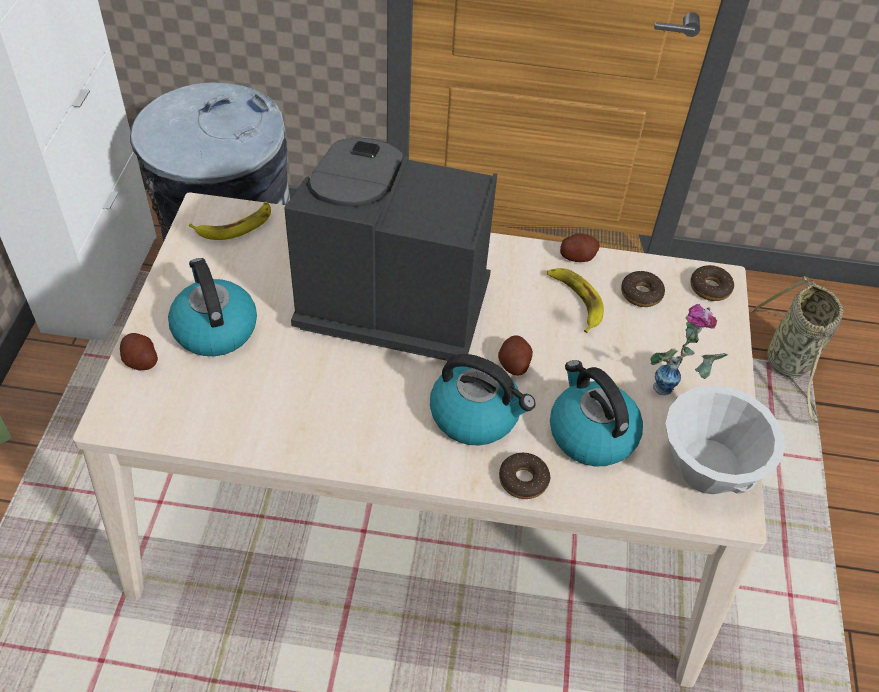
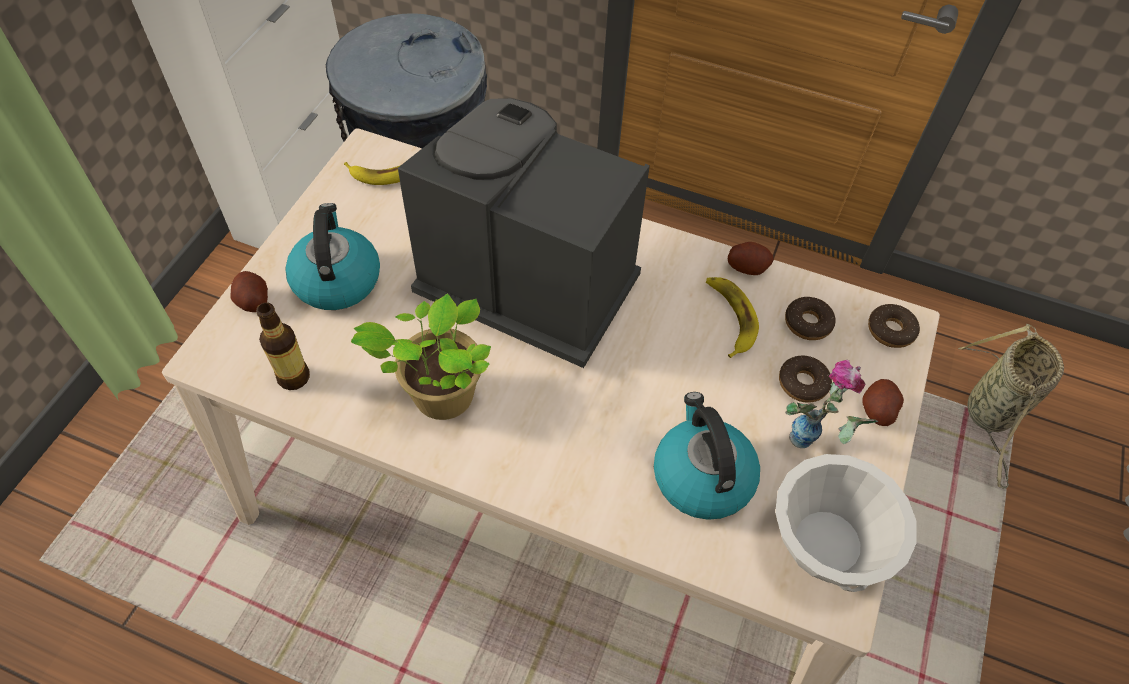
camera: 15 degrees right, 5 degrees up
kettle [430,354,535,446] -> none
potato [498,335,533,376] -> potato moved to [862,379,904,426]
donut [499,453,550,499] -> donut moved to [779,356,832,403]
none -> bottle [256,302,310,390]
none -> potted plant [351,294,491,420]

